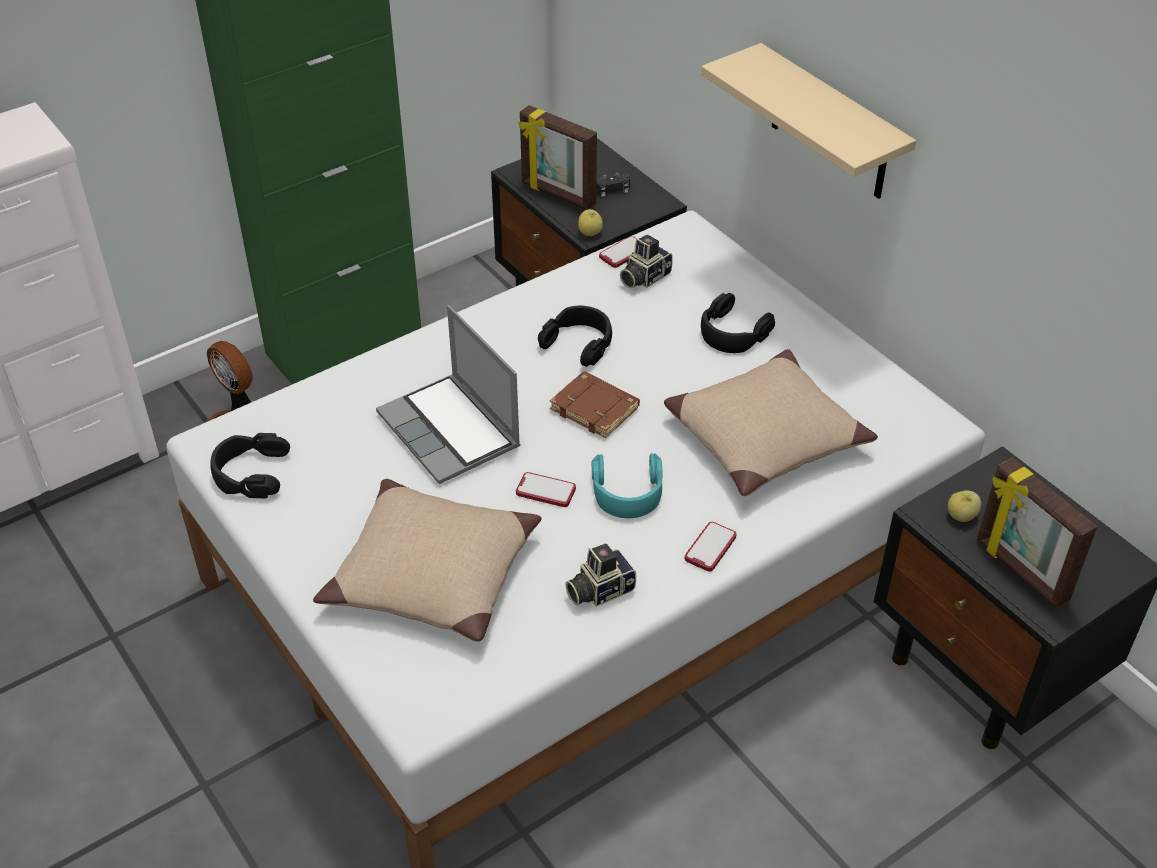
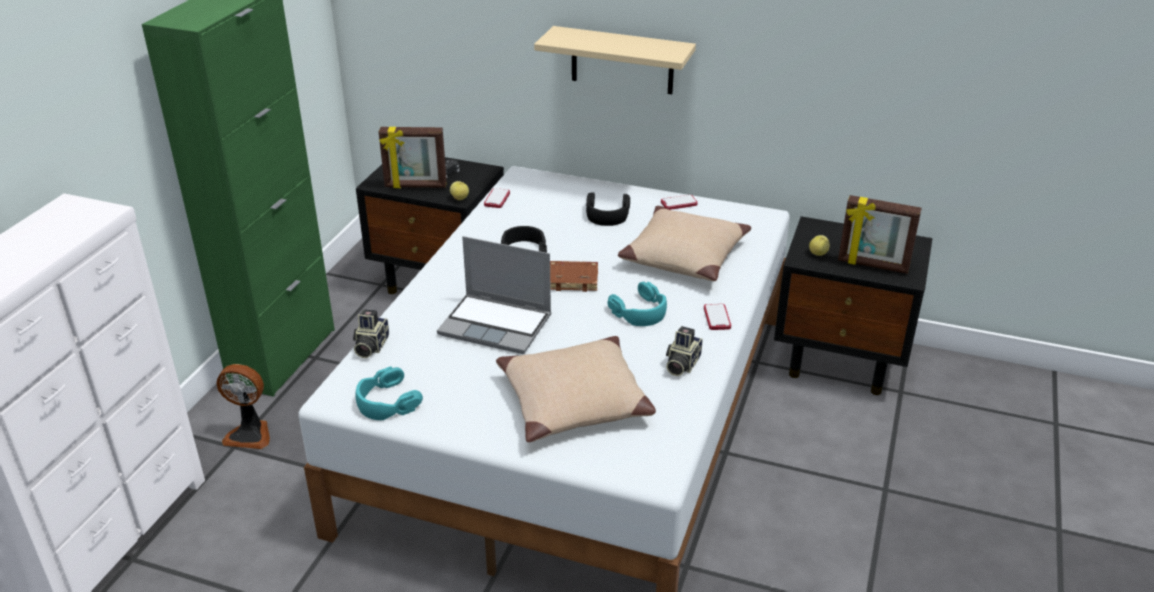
camera: 35 degrees left, 10 degrees down
black headphones [210,433,290,499] -> turquoise headphones [356,367,423,420]
phone [516,472,576,507] -> phone moved to [661,195,698,210]
camera [620,235,673,288] -> camera moved to [353,309,389,358]

